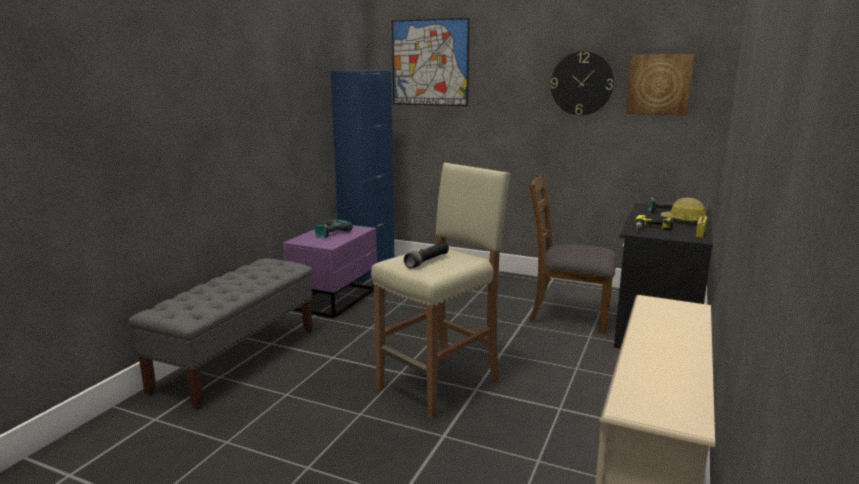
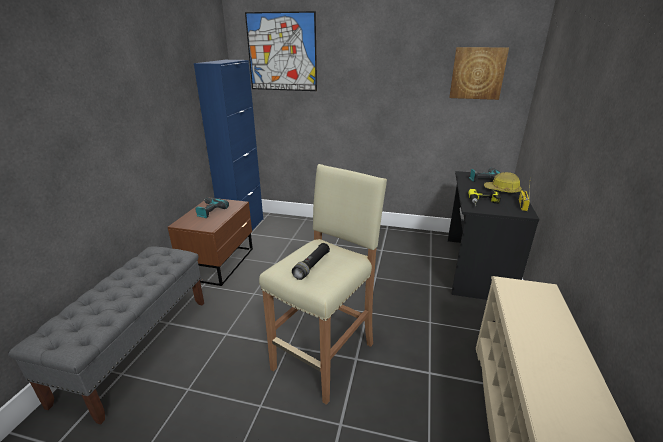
camera: 10 degrees left, 10 degrees up
purple nightstand [283,224,377,318] -> brown nightstand [168,199,253,286]
brown chair [529,174,617,334] -> none
wall clock [551,51,614,115] -> none

